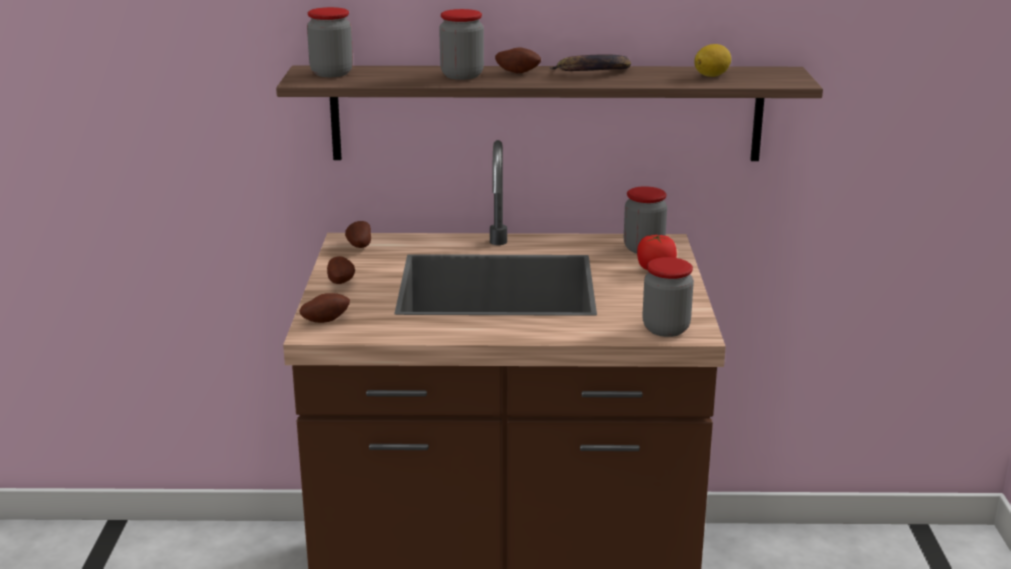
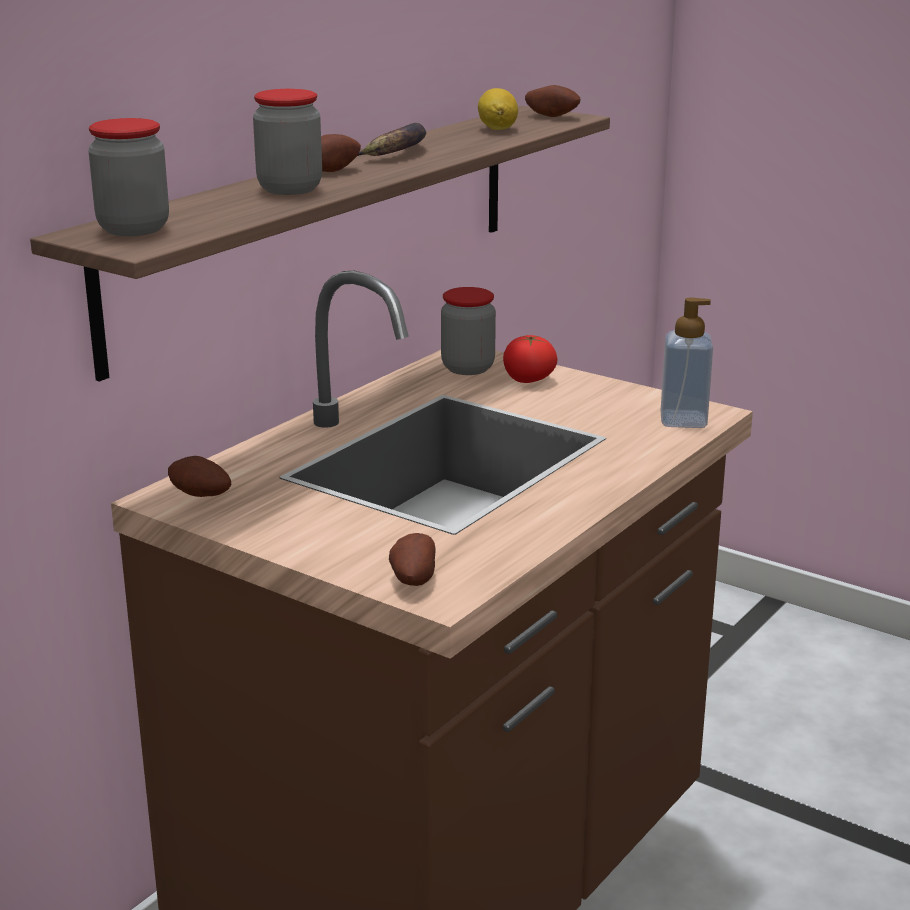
camera: 55 degrees left, 0 degrees up
potato [327,256,355,284] -> potato moved to [525,85,580,117]
jar [642,257,694,337] -> soap dispenser [661,297,713,428]

